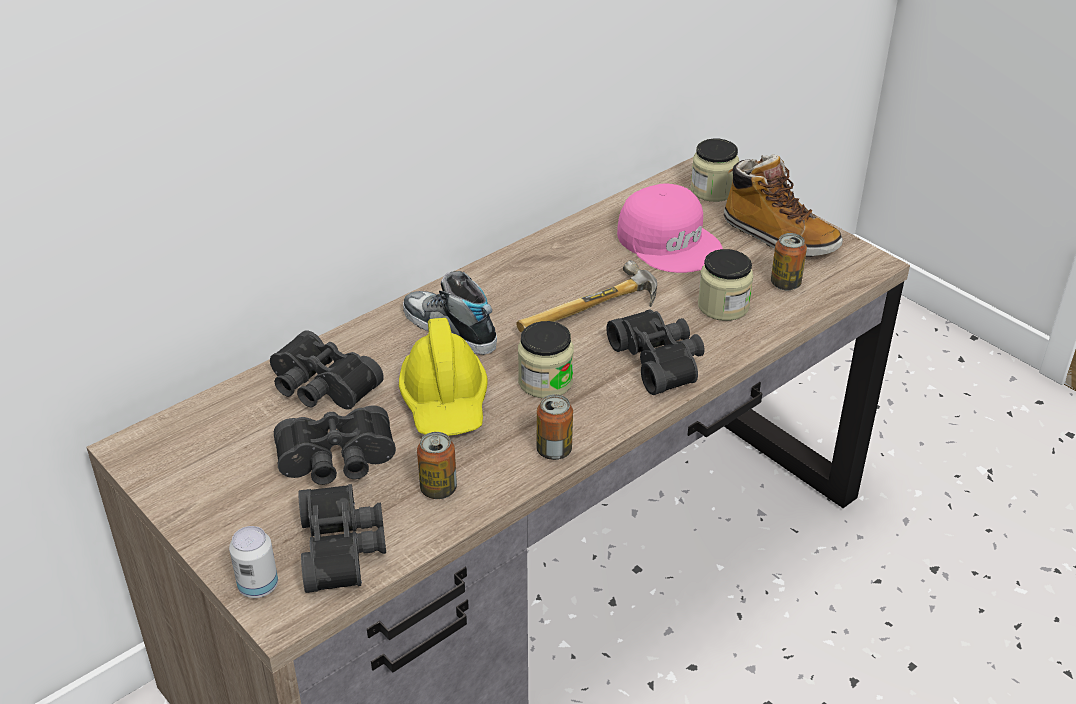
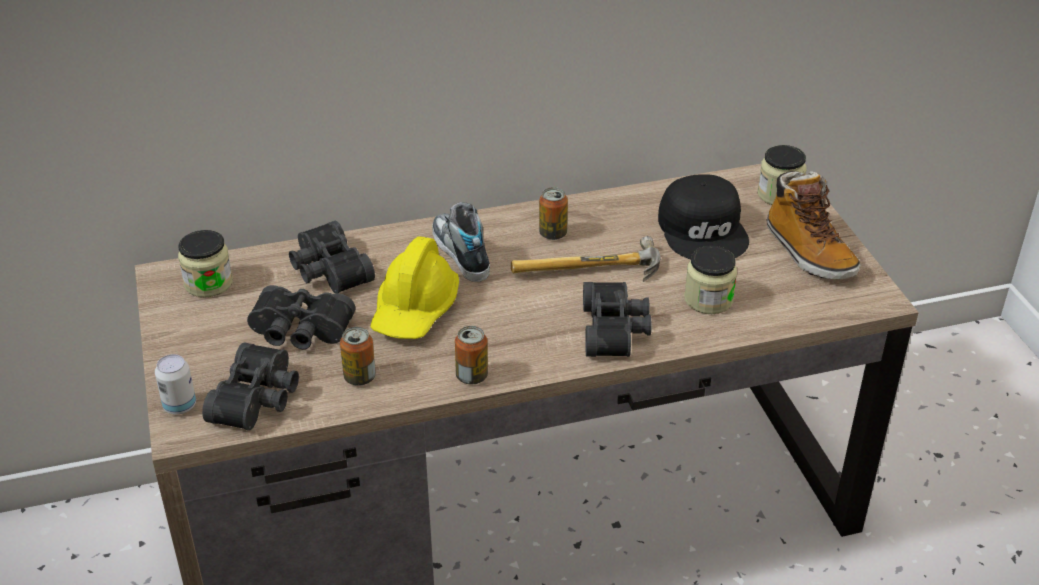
camera: 25 degrees right, 0 degrees up
jar [518,321,574,398] -> jar moved to [178,230,233,298]
pink cap [617,183,723,273] -> black cap [658,174,749,259]
can [771,233,807,291] -> can moved to [539,187,568,240]

